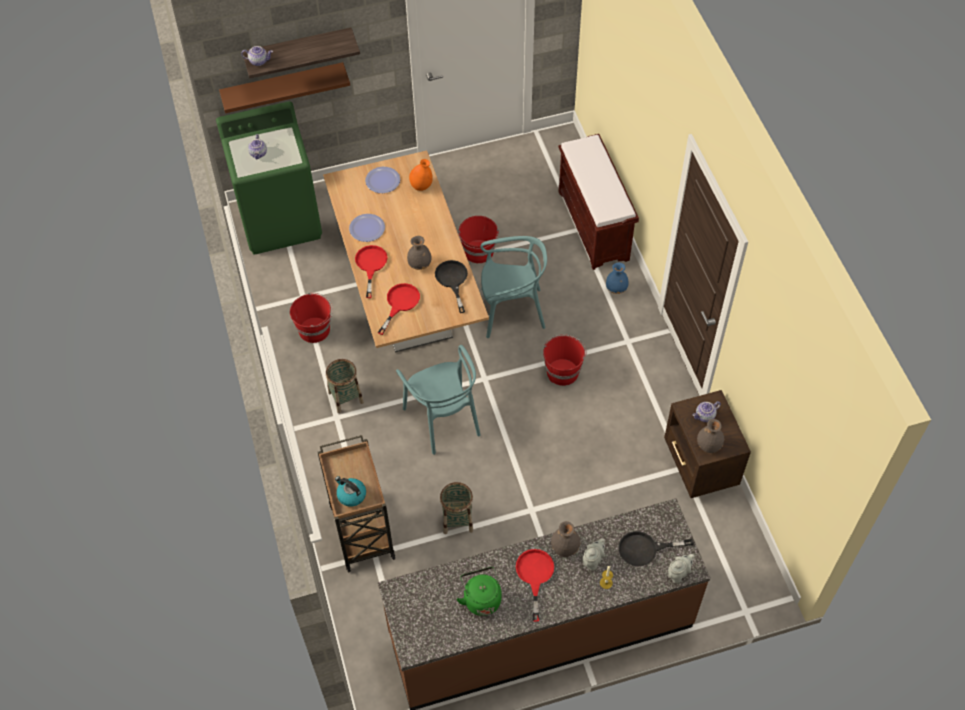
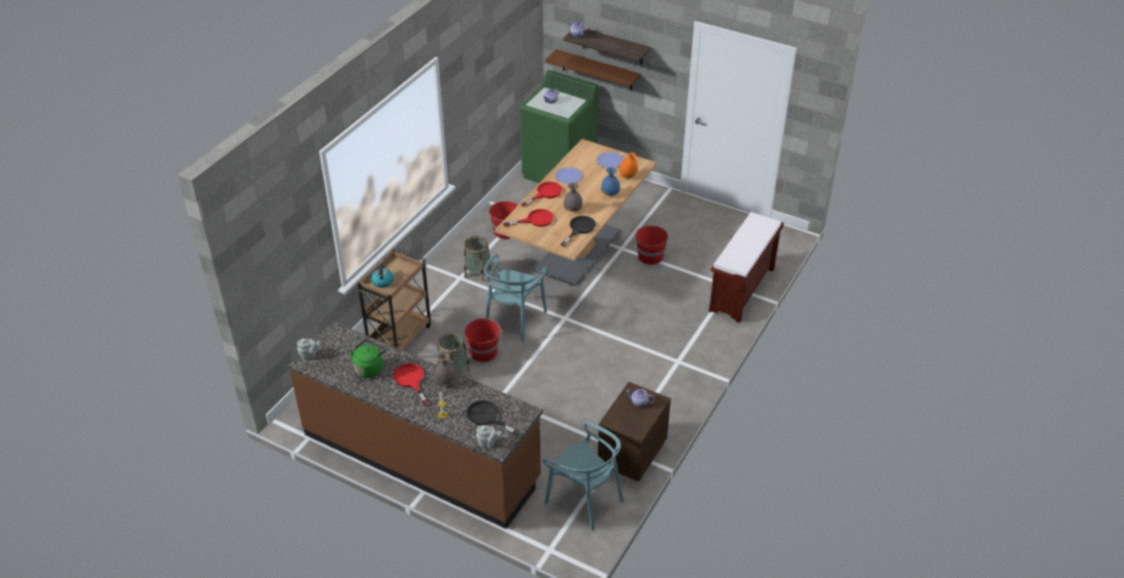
camera: 45 degrees right, 15 degrees down
turquoise chair [480,236,547,338] -> turquoise chair moved to [542,421,624,531]
red frying pan [516,549,554,622] -> red frying pan turned 75 degrees counterclockwise [393,364,430,406]
red bucket [543,334,587,386] -> red bucket moved to [465,318,502,362]
grey teapot [583,538,605,571] -> grey teapot moved to [297,338,322,360]
blue vase [606,263,629,294] -> blue vase moved to [601,167,620,196]
grey vase [697,419,724,453] -> none

